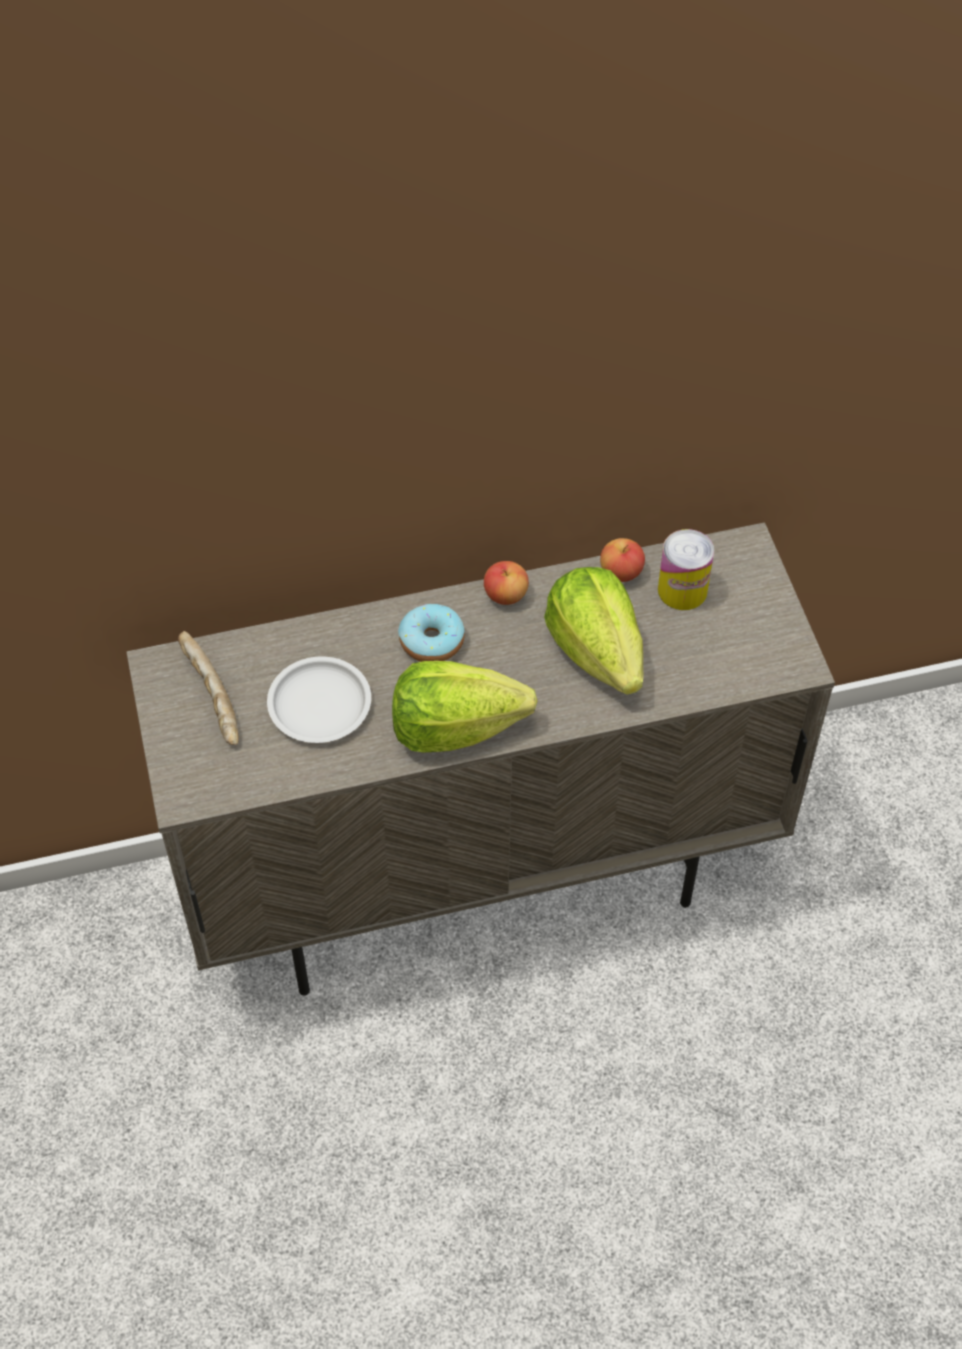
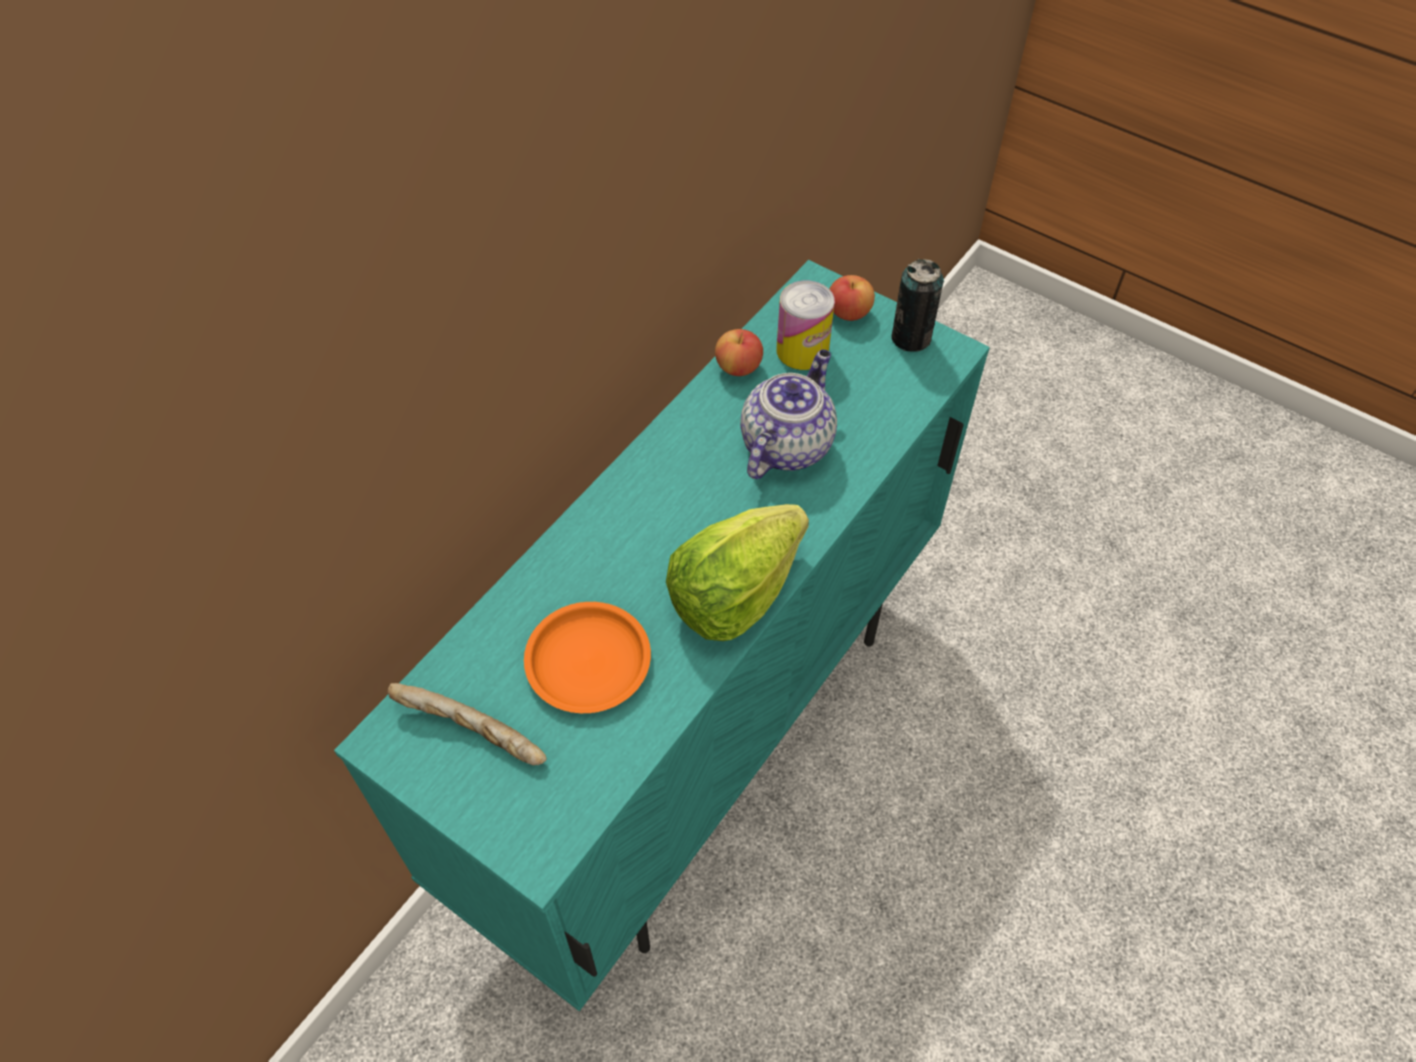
camera: 40 degrees left, 0 degrees up
beige cabinet [126,522,835,996] -> turquoise cabinet [334,260,990,1011]
white plate [267,656,371,743] -> orange plate [524,602,651,713]
donut [398,604,465,662] -> none
apple [484,561,529,605] -> apple moved to [830,275,875,321]
lettuce [544,567,643,695] -> teapot [740,349,837,479]
none -> can [891,259,944,352]

